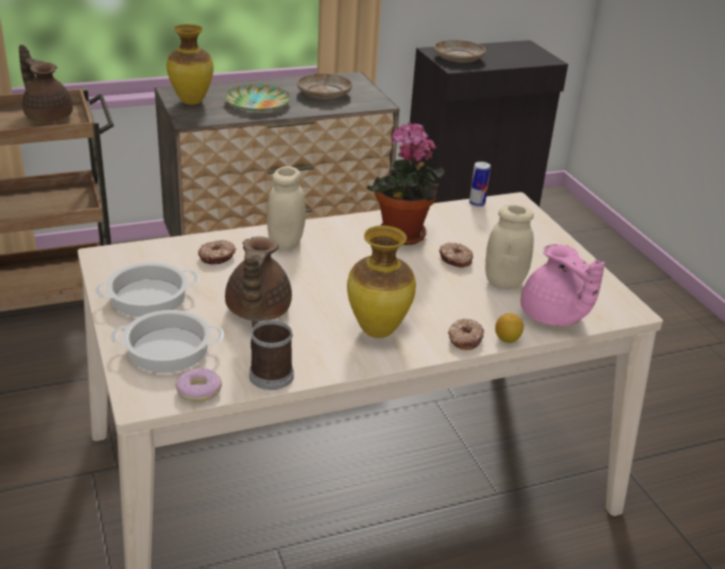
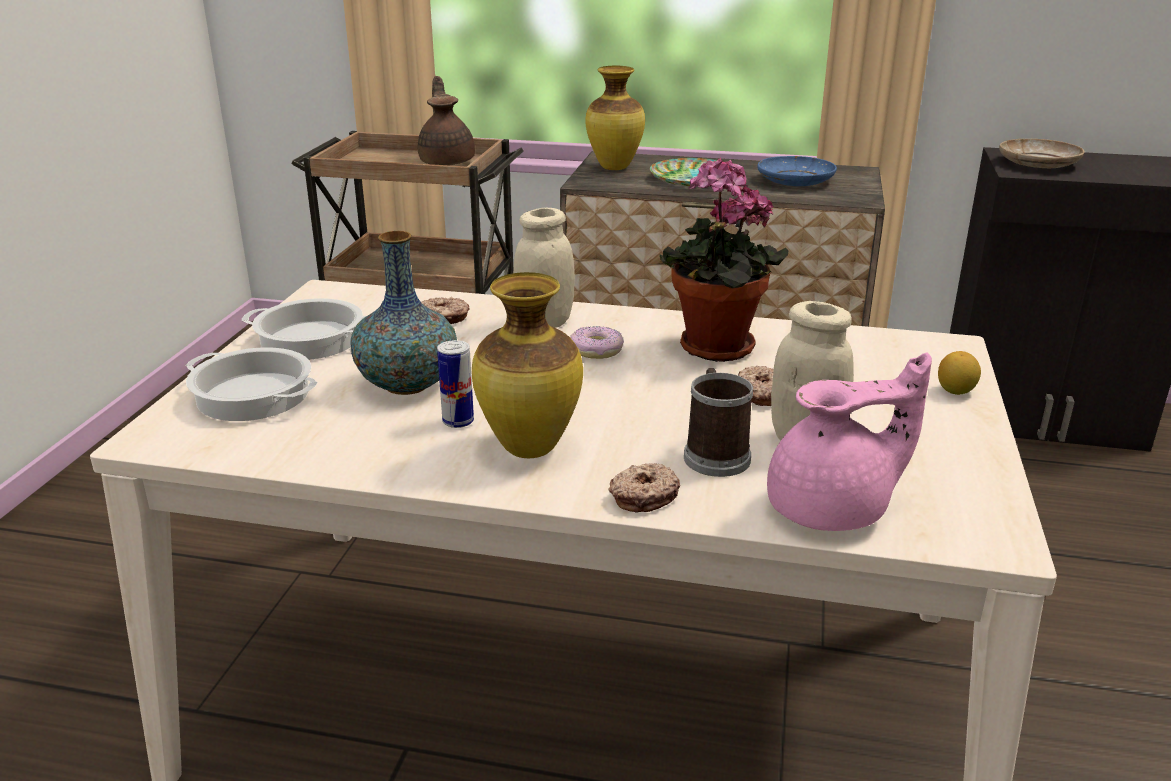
camera: 35 degrees right, 5 degrees down
donut [176,368,222,402] -> donut moved to [570,326,624,359]
brown teapot [225,237,292,321] -> vase [351,231,457,395]
mug [249,318,294,390] -> mug moved to [684,368,753,477]
beige plate [297,73,353,99] -> blue plate [757,156,837,186]
can [469,162,491,207] -> can moved to [437,340,474,428]
lemon [495,313,524,343] -> lemon moved to [938,351,981,395]
pink teapot [521,244,605,326] -> pink teapot turned 105 degrees counterclockwise [767,352,932,531]

